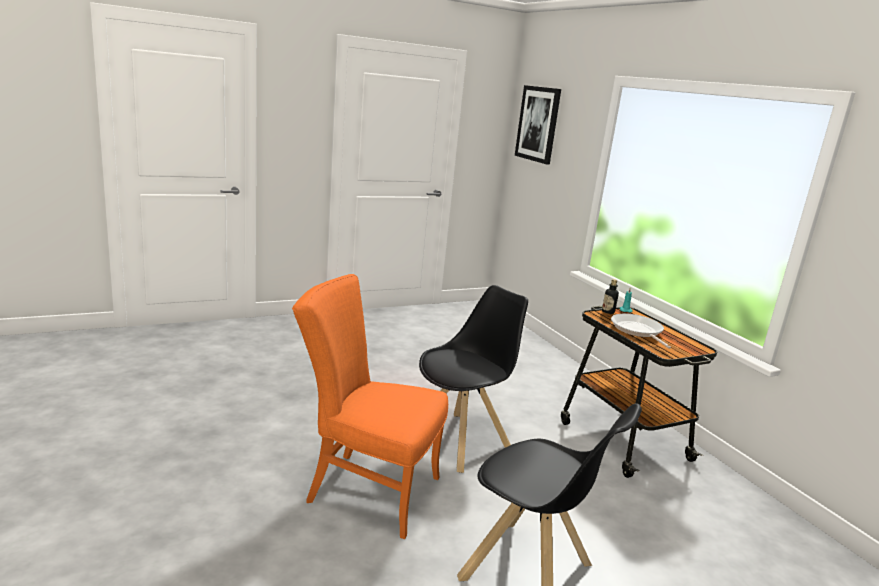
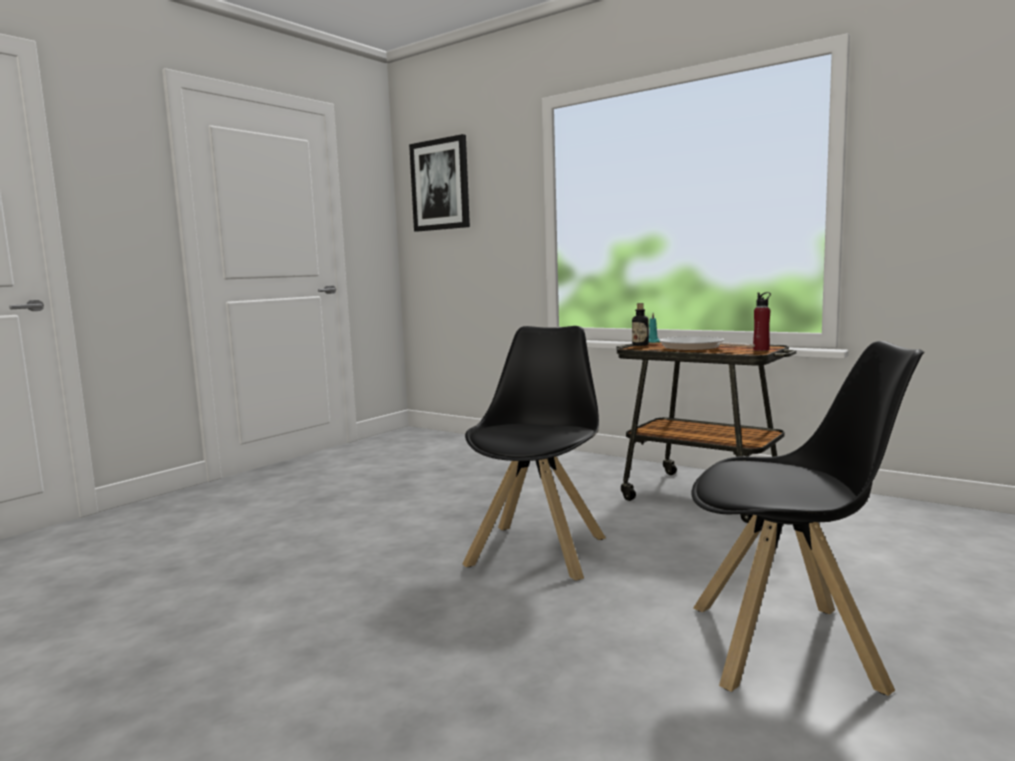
camera: 25 degrees left, 10 degrees down
orange chair [292,274,448,539] -> none
none -> red bottle [753,292,771,351]

